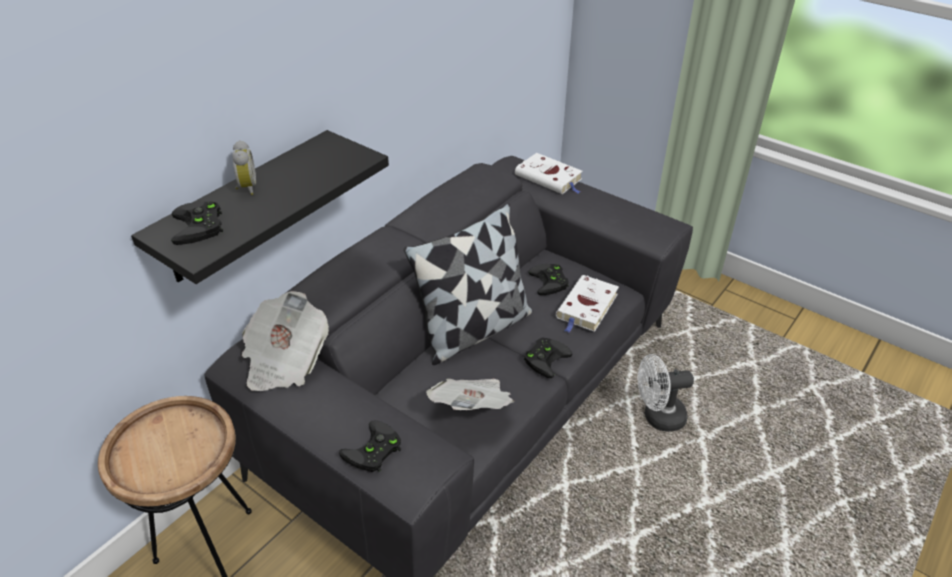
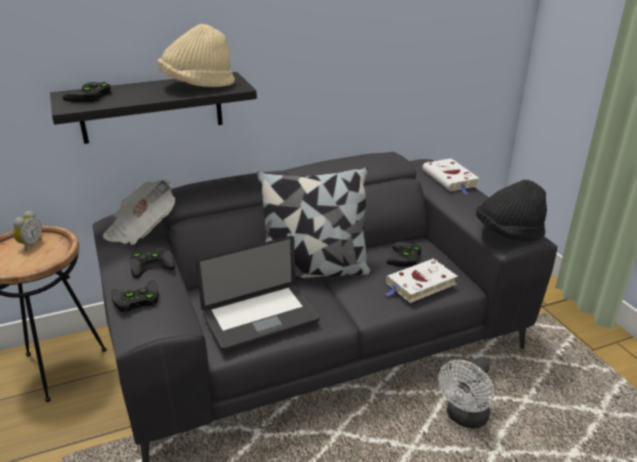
camera: 30 degrees right, 10 degrees down
alarm clock [233,140,256,195] -> alarm clock moved to [13,210,42,251]
newspaper [426,379,514,410] -> laptop [196,236,320,351]
black game controller [524,337,572,378] -> black game controller moved to [129,247,175,278]
white fan [638,354,694,432] -> white fan turned 75 degrees counterclockwise [438,358,494,428]
none -> beige hat [158,24,235,87]
none -> black hat [476,180,547,241]

